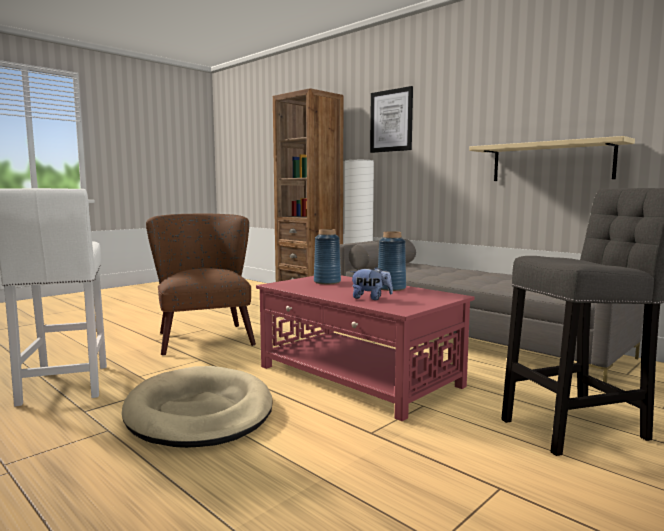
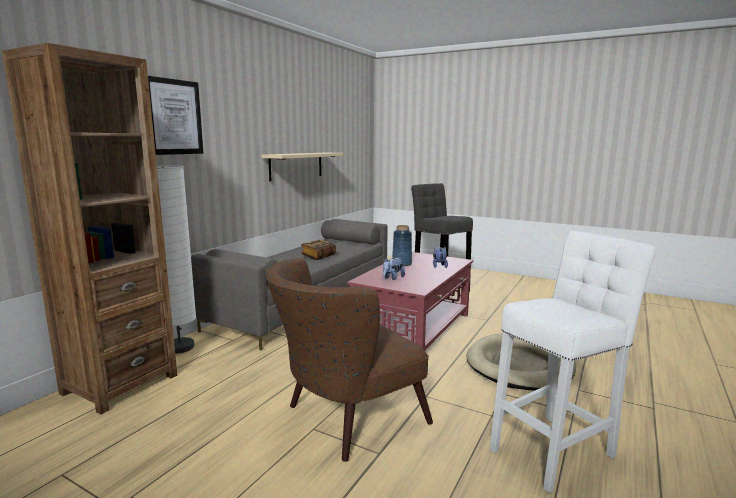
camera: 105 degrees left, 5 degrees up
blue vase [314,229,341,284] -> plush toy [383,257,405,280]
none -> book [301,240,336,260]

